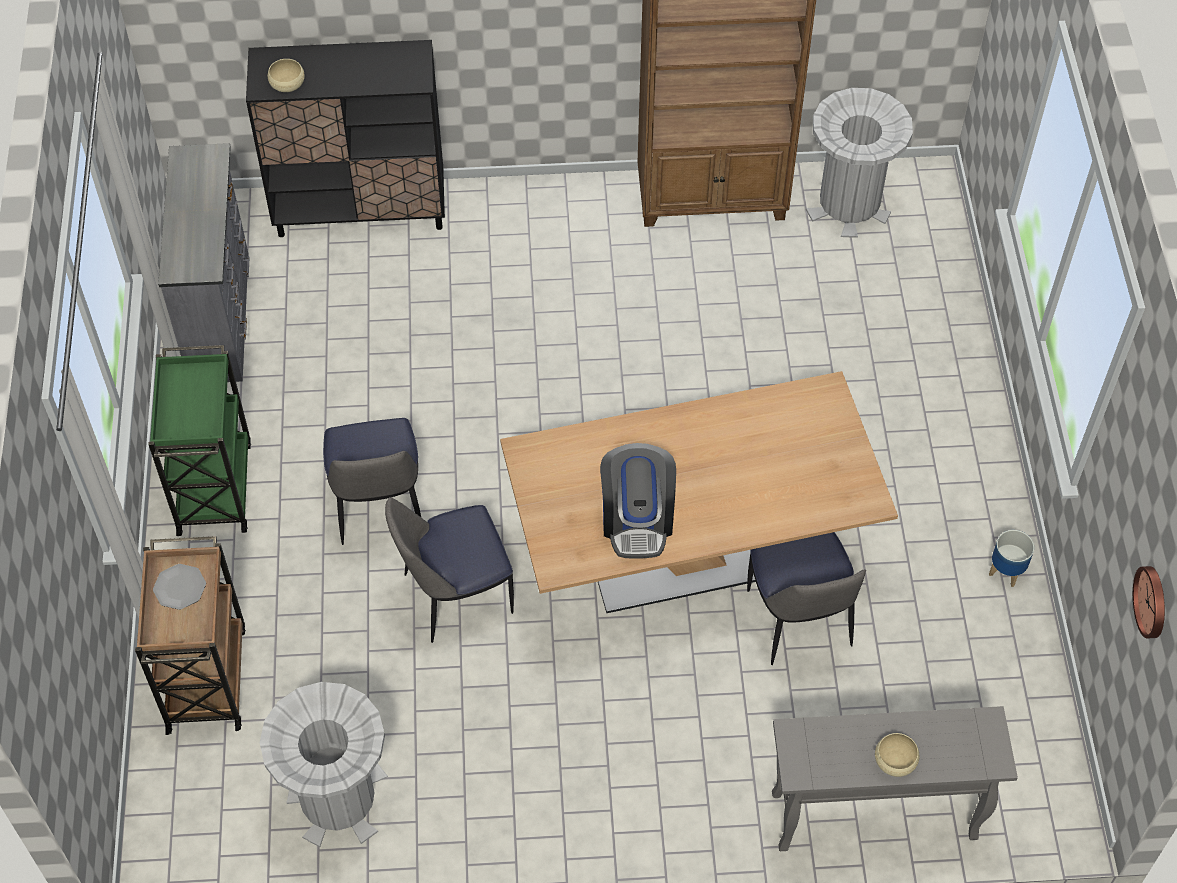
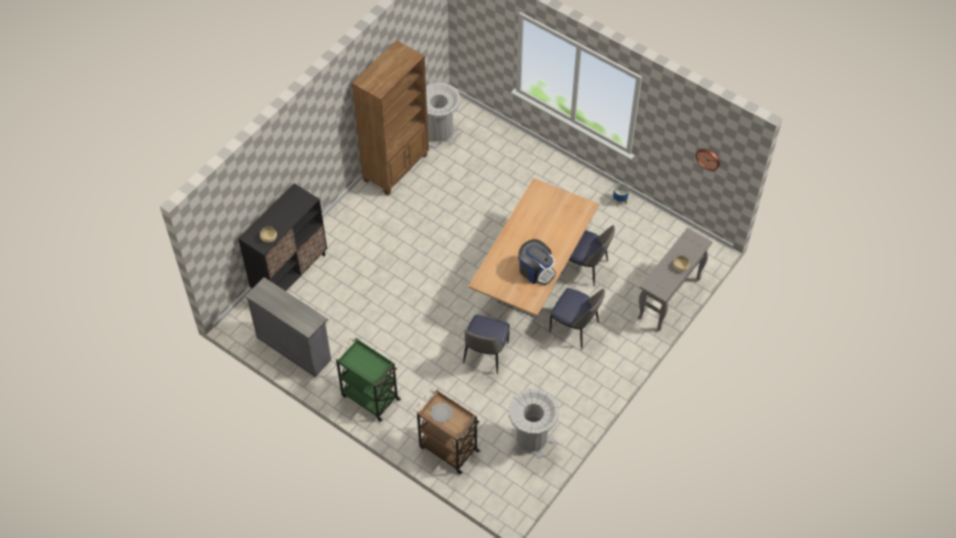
camera: 50 degrees left, 0 degrees up
chair [323,418,421,545] -> chair moved to [550,288,605,349]

